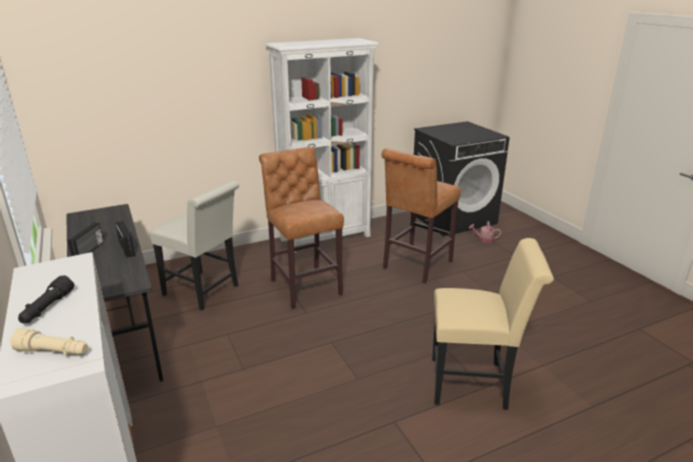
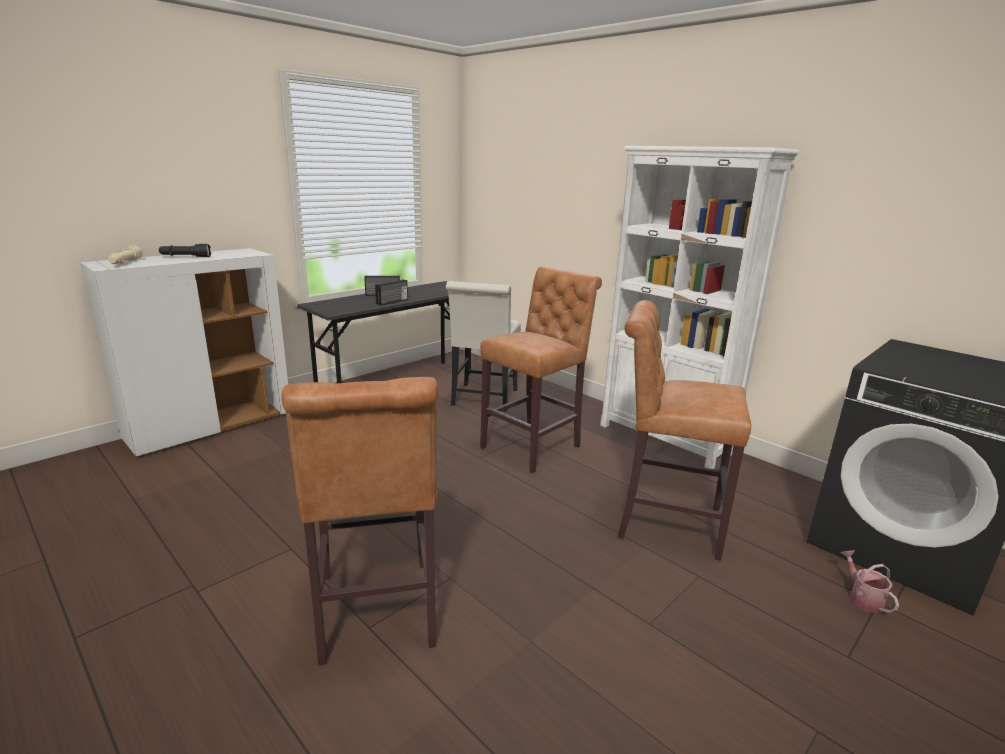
camera: 70 degrees right, 5 degrees down
beige chair [432,238,554,410] -> brown stool [281,377,438,665]

